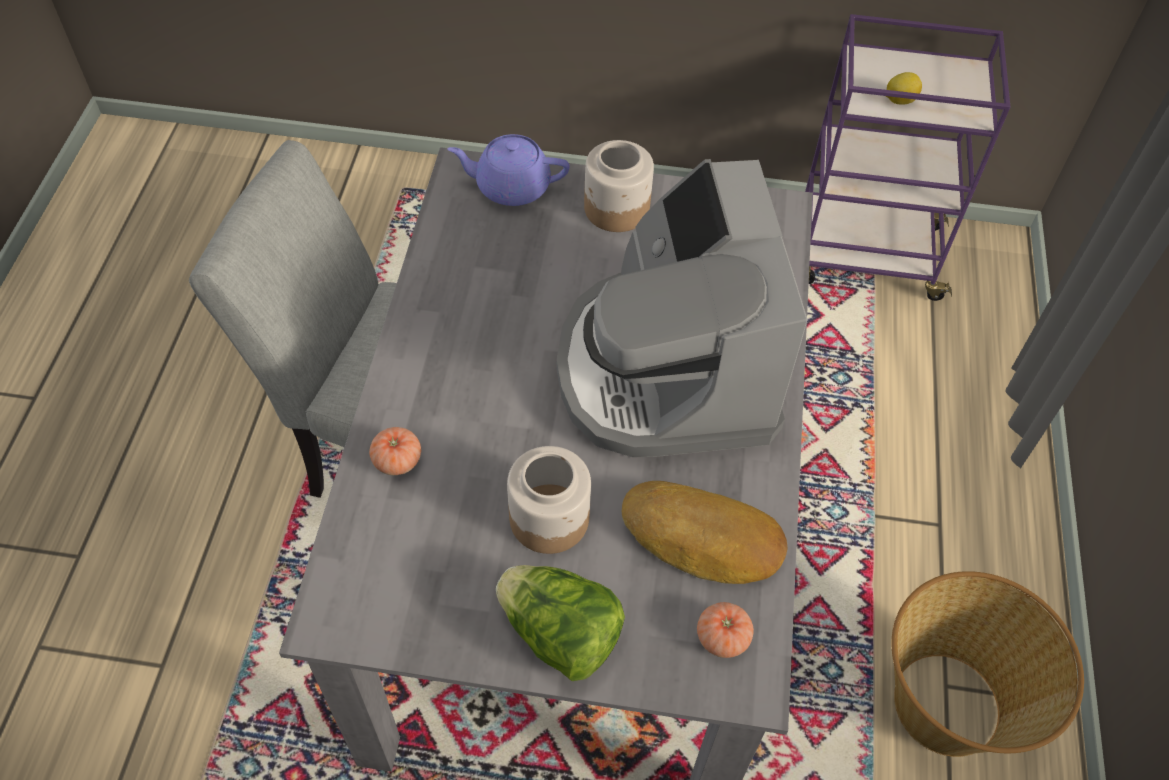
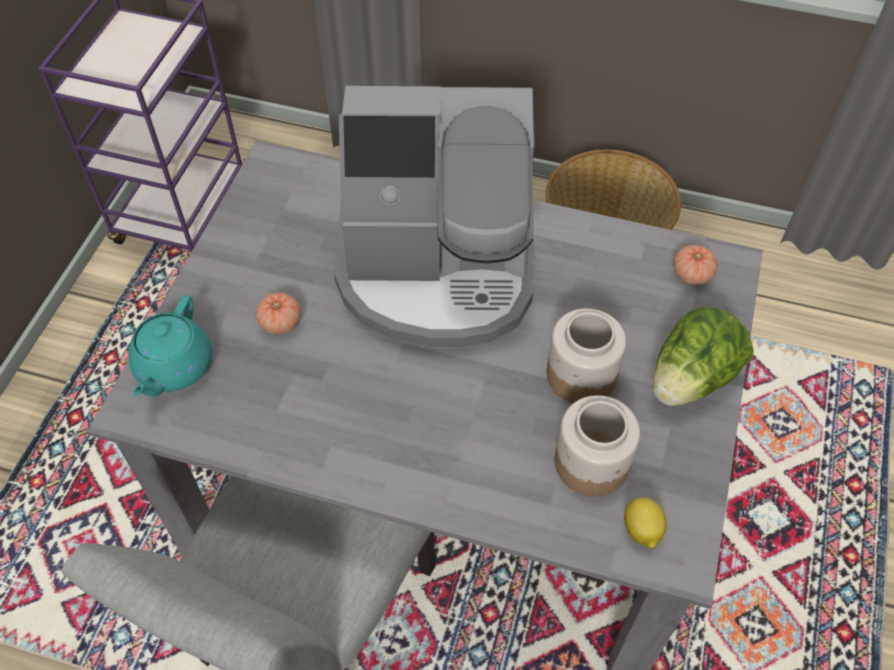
camera: 80 degrees left, 0 degrees up
tomato [369,427,421,475] -> tomato moved to [255,292,301,334]
purple teapot [447,134,570,206] -> turquoise teapot [128,295,212,397]
jar [584,140,654,232] -> jar moved to [555,395,640,497]
bread [622,481,788,584] -> none
lemon [886,72,922,105] -> lemon moved to [624,497,667,549]

